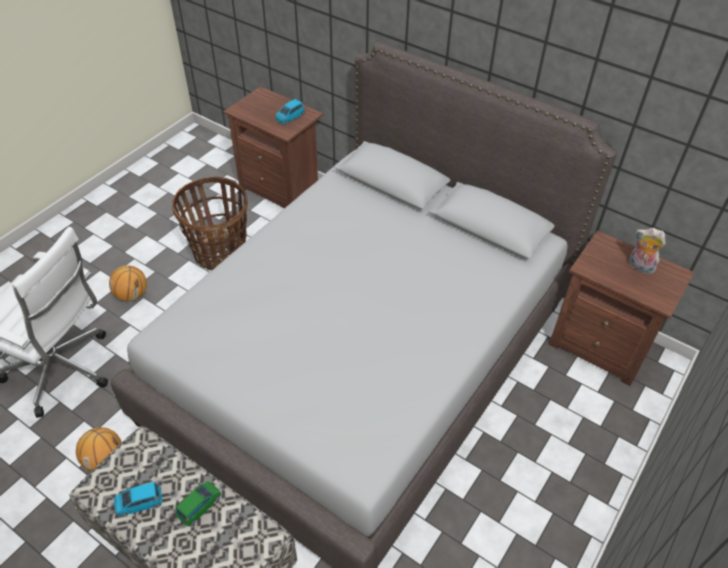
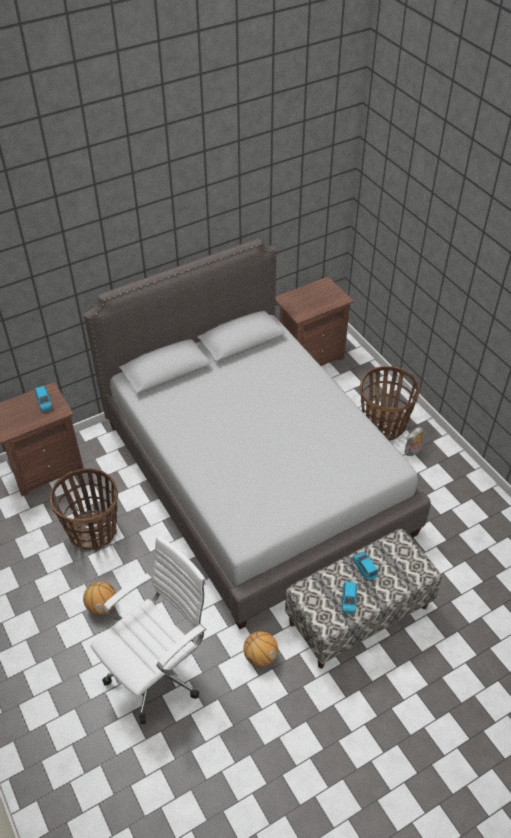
camera: 65 degrees left, 0 degrees up
green toy car [176,481,221,527] -> blue toy car [353,552,378,581]
plush toy [629,228,666,274] -> plush toy moved to [405,427,423,456]
none -> basket [359,366,420,441]

